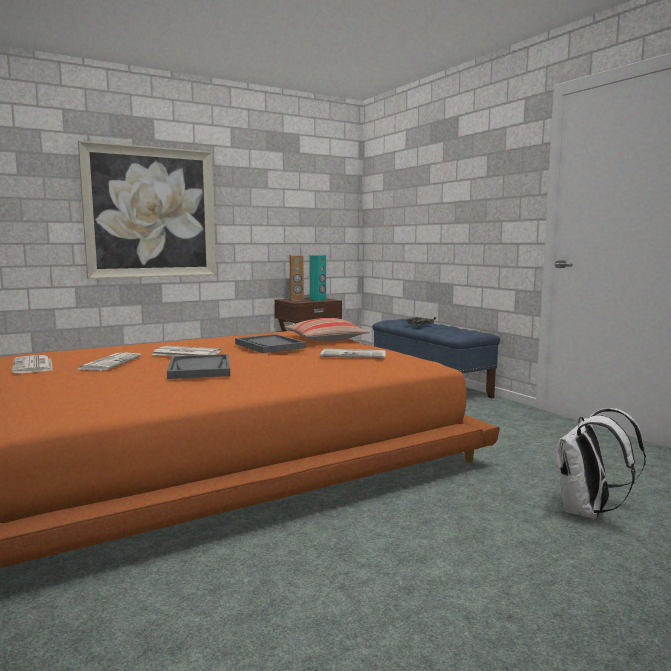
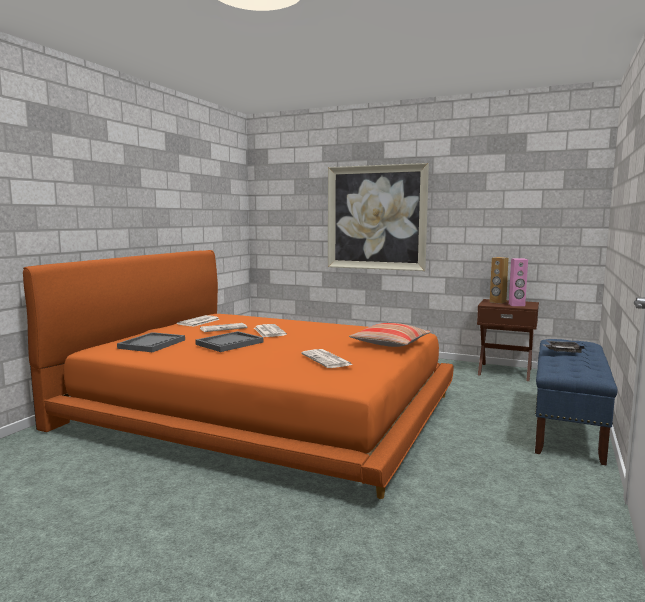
camera: 55 degrees right, 0 degrees up
grey tray [235,334,306,353] -> grey tray moved to [117,332,185,353]
turquoise speaker [309,255,326,301] -> pink speaker [509,258,528,306]
white backpack [556,408,646,519] -> none

